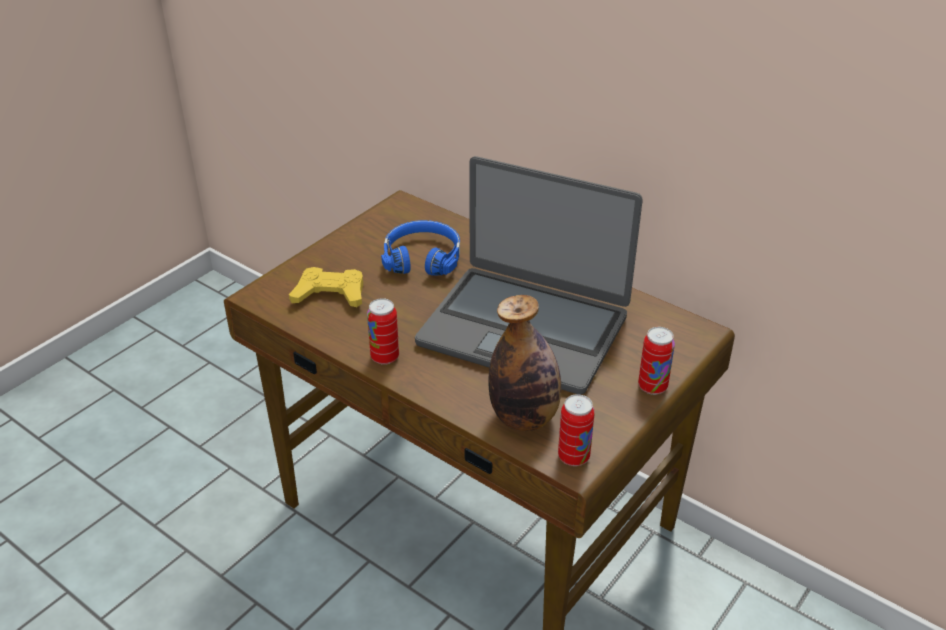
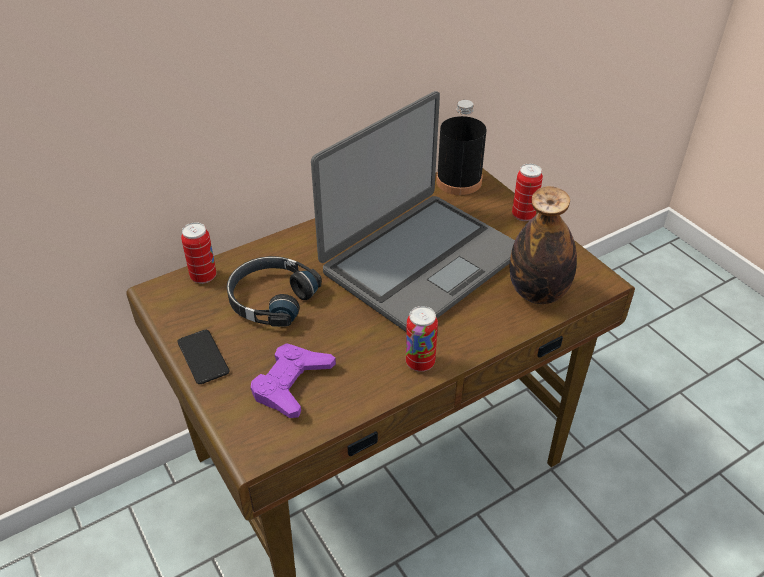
camera: 70 degrees left, 5 degrees up
yellow game controller [289,267,363,307] -> purple game controller [251,343,336,418]
blue headphones [381,220,460,276] -> black headphones [227,256,322,327]
can [558,394,595,466] -> can moved to [181,222,216,284]
none -> phone [177,330,230,384]
none -> black bottle [436,100,487,195]

